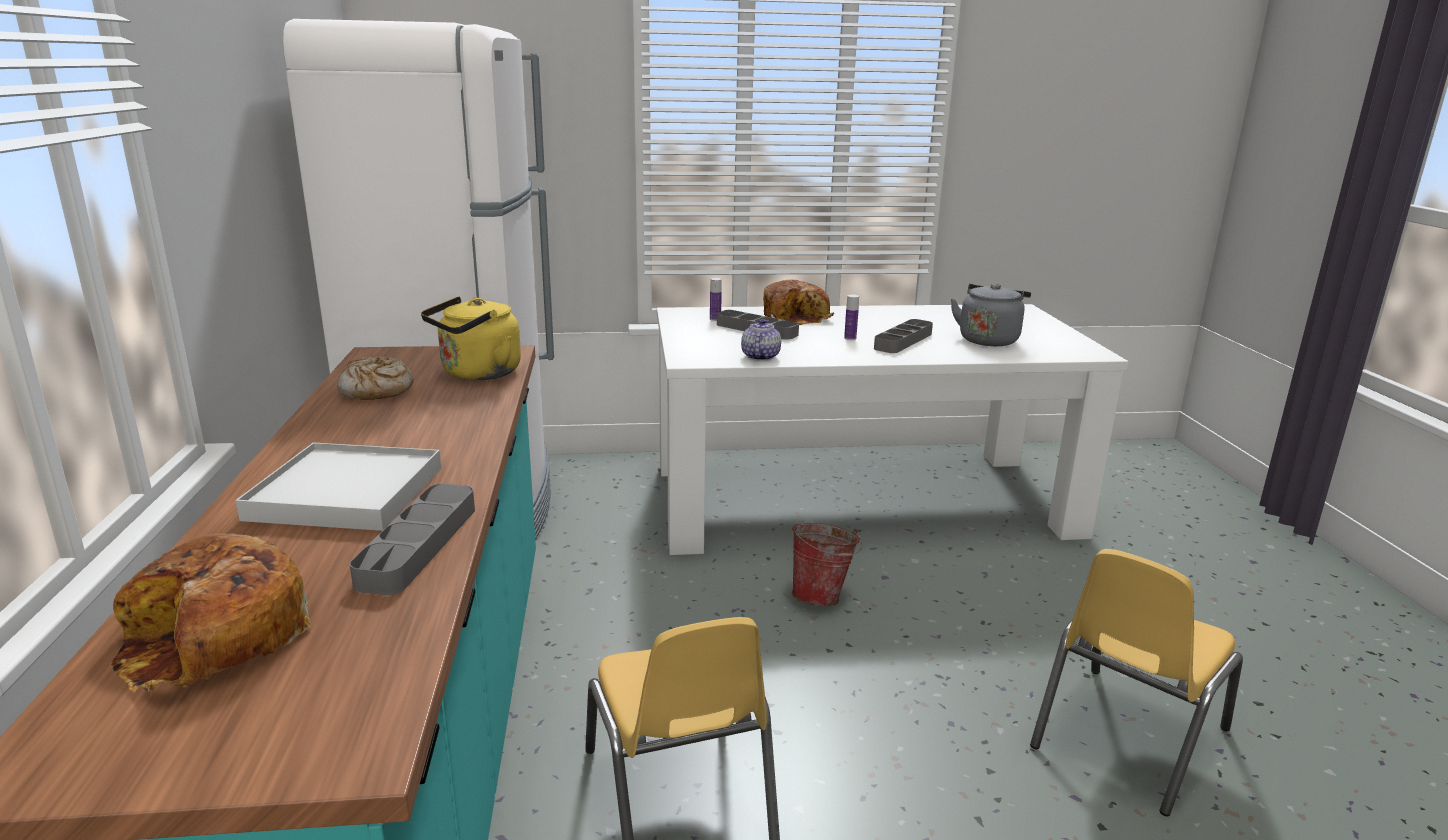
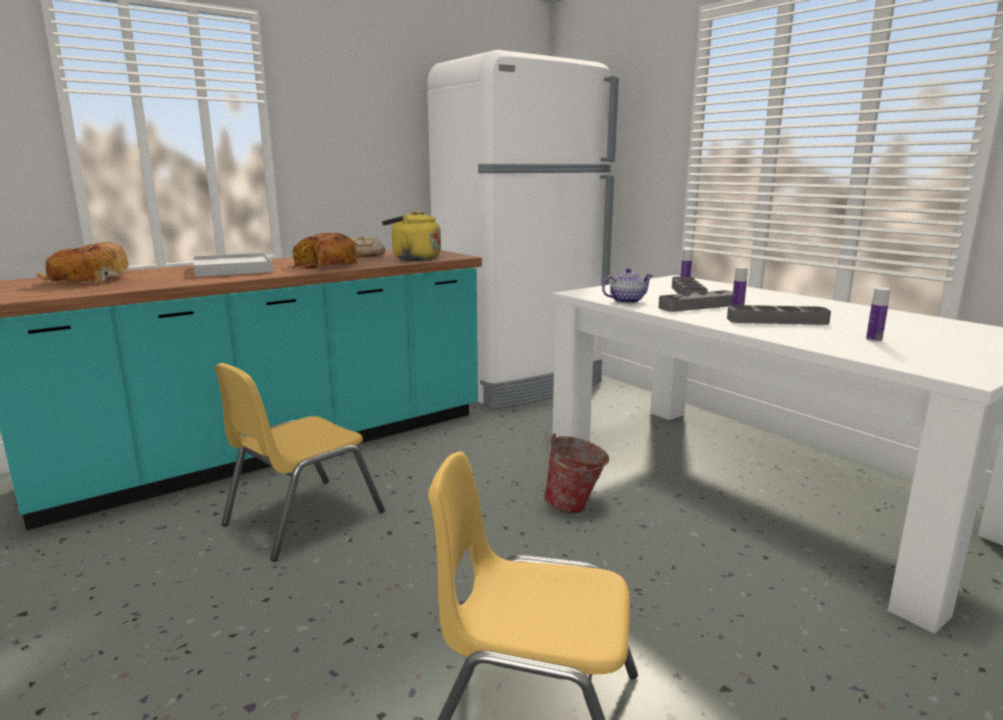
camera: 60 degrees right, 5 degrees down
grey tray [350,483,475,595] -> grey tray moved to [658,290,733,312]
bread [763,280,834,325] -> bread moved to [292,233,358,269]
grey kettle [951,284,1031,346] -> bottle [866,288,890,342]

